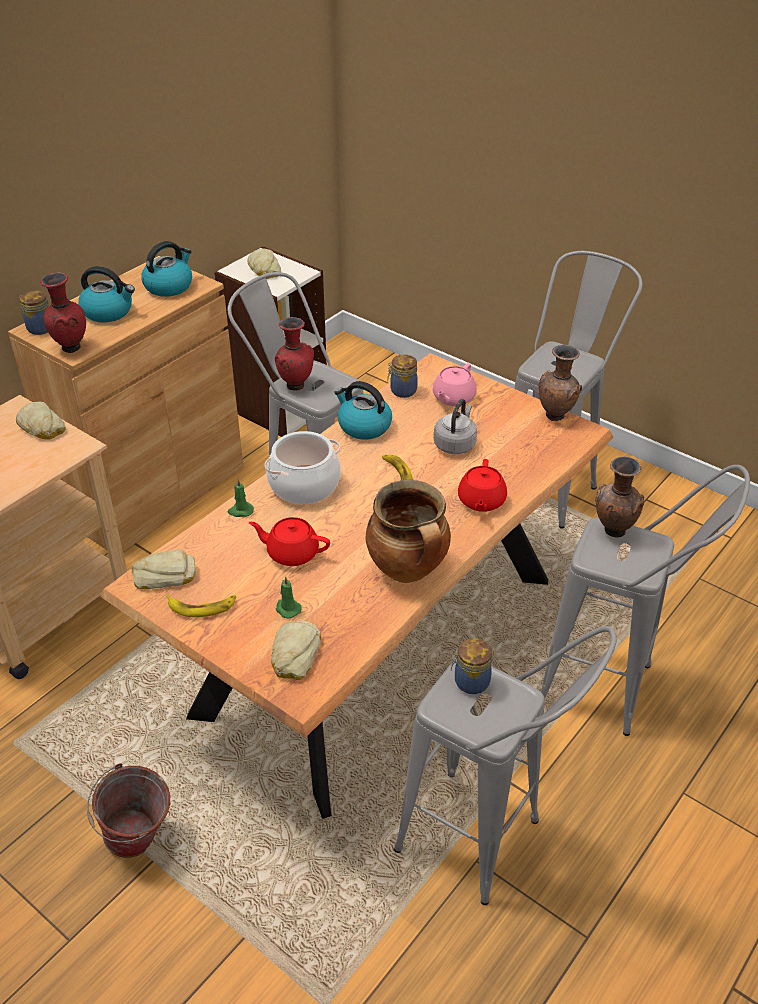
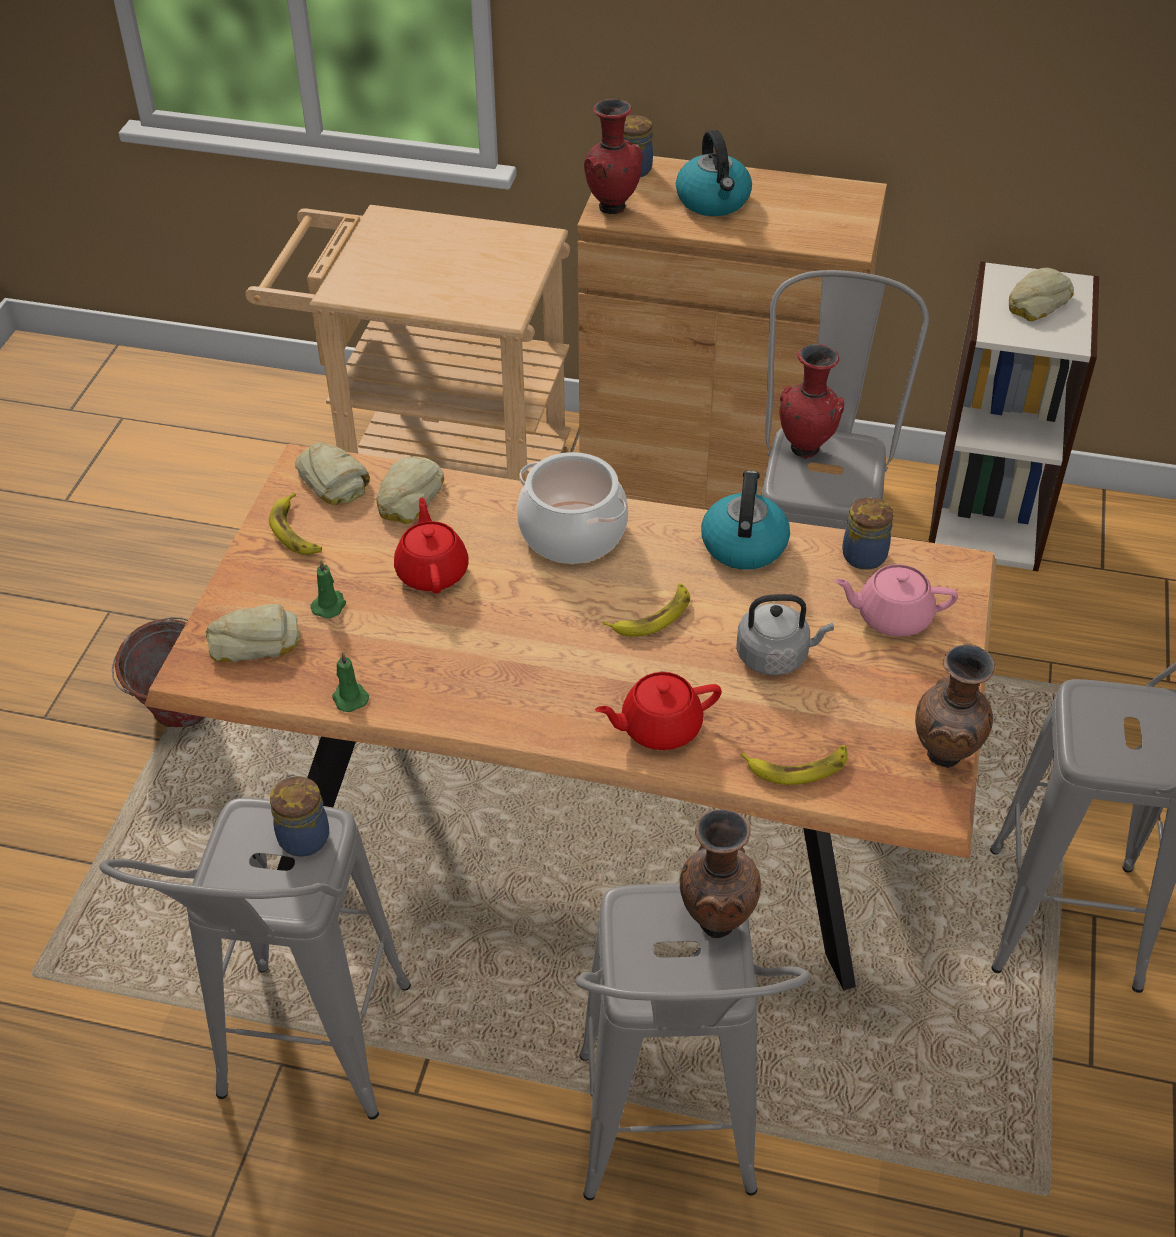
camera: 65 degrees right, 5 degrees up
bread [16,402,66,440] -> bread moved to [376,457,444,524]
kettle [141,241,192,297] -> none
green candle [227,479,254,517] -> green candle moved to [332,652,369,712]
cooking pot [366,480,451,583] -> none
none -> banana [741,745,848,785]

